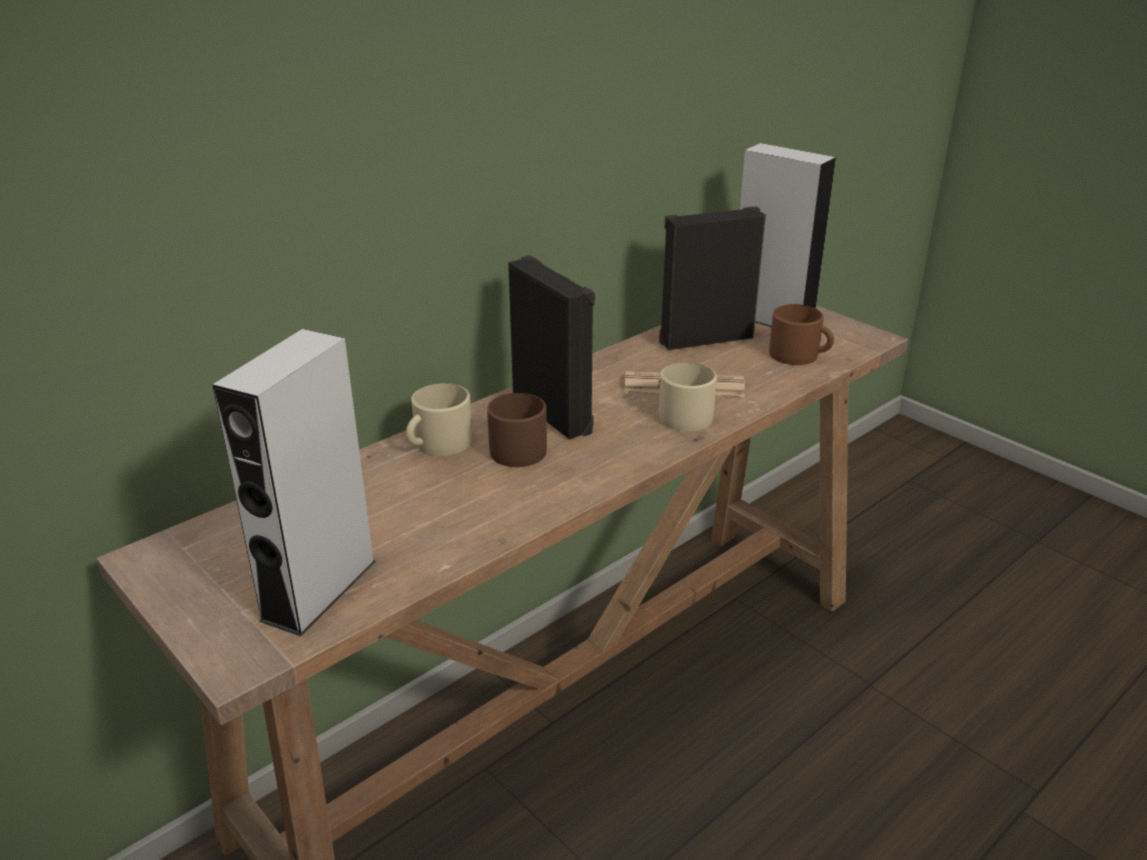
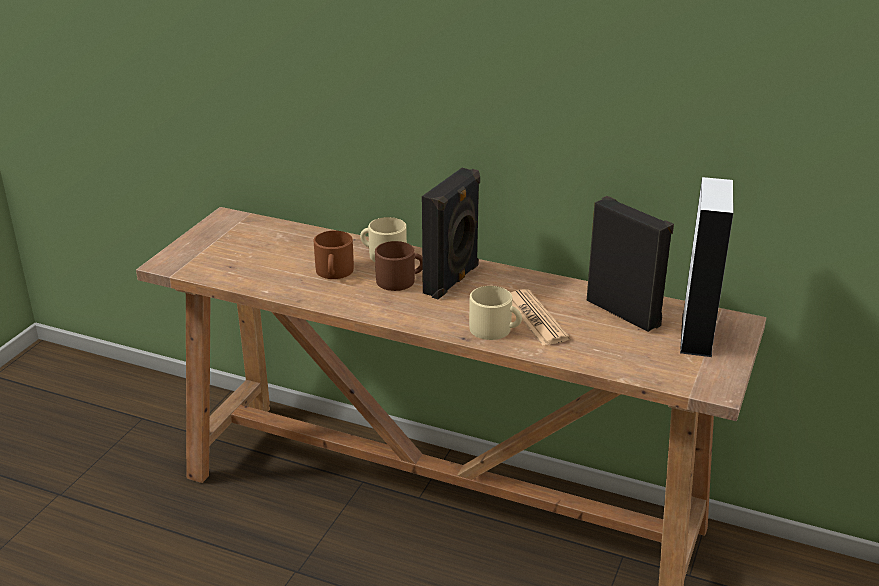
camera: 65 degrees right, 0 degrees up
grey speaker [212,329,376,636] -> none
brown mug [769,304,834,365] -> brown mug moved to [314,231,354,279]

